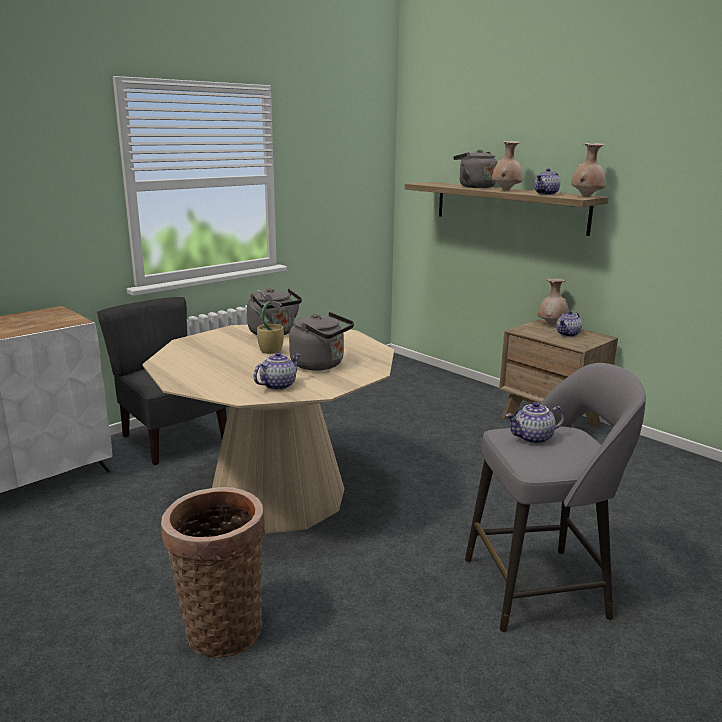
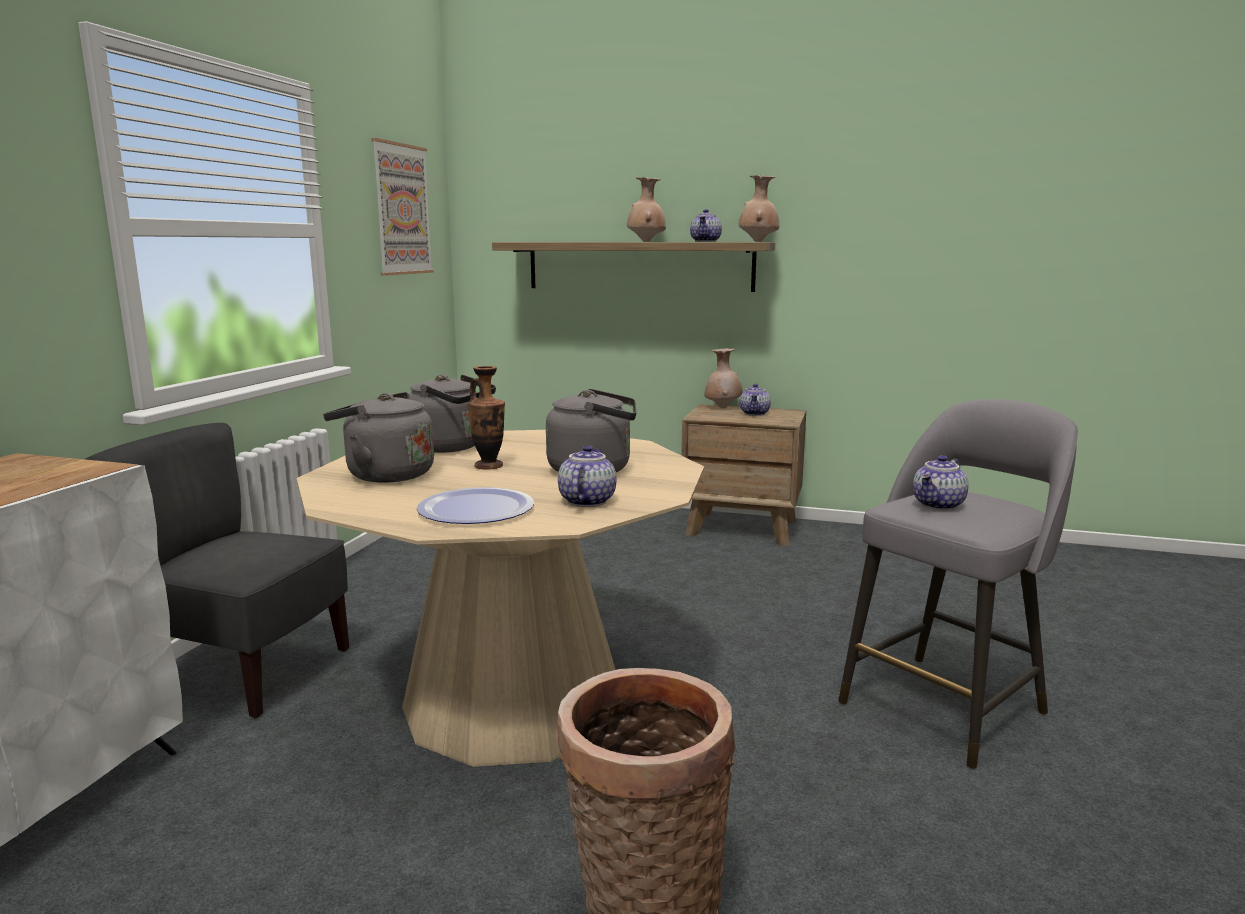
camera: 30 degrees left, 5 degrees down
potted plant [253,290,285,354] -> vase [468,366,505,470]
grey kettle [453,150,497,188] -> grey kettle moved to [323,392,434,483]
none -> picture [371,138,434,276]
none -> plate [417,487,534,524]

